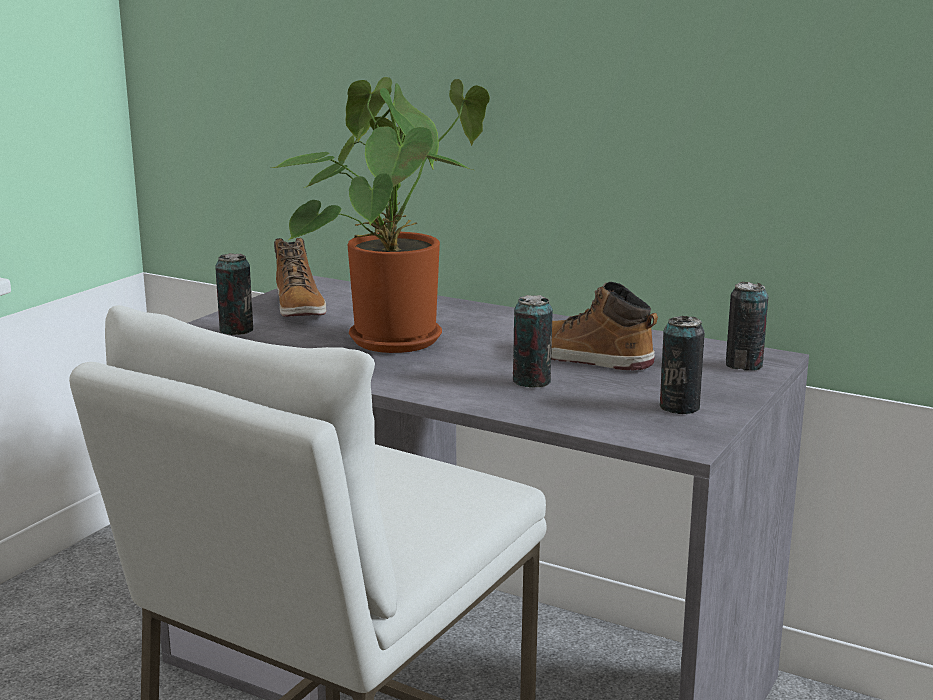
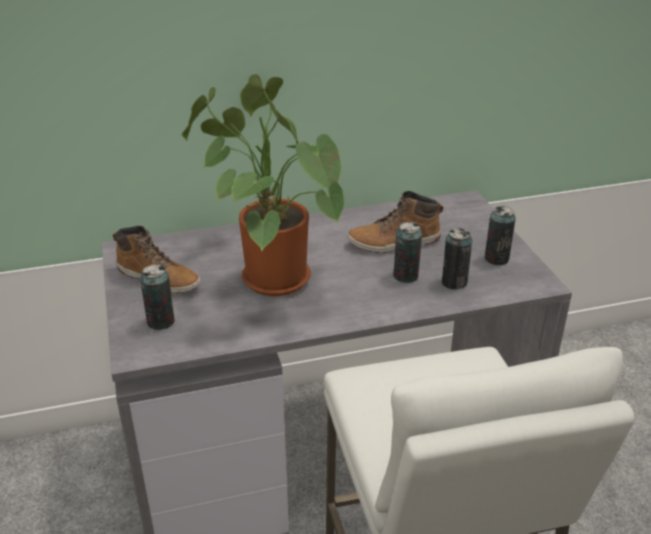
camera: 45 degrees left, 15 degrees up
can [726,282,768,371] -> can moved to [442,228,472,290]

